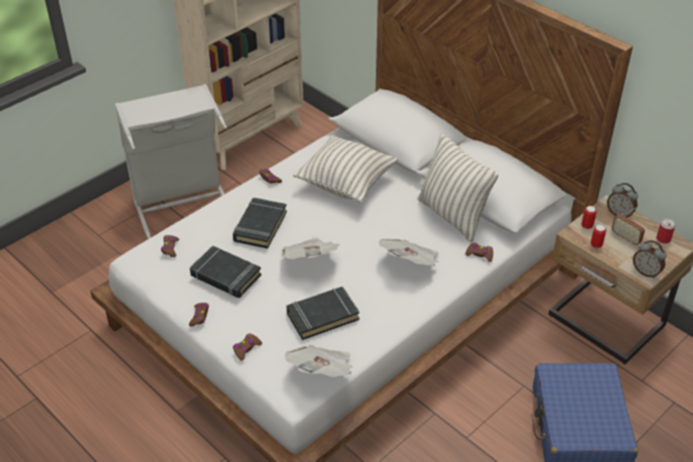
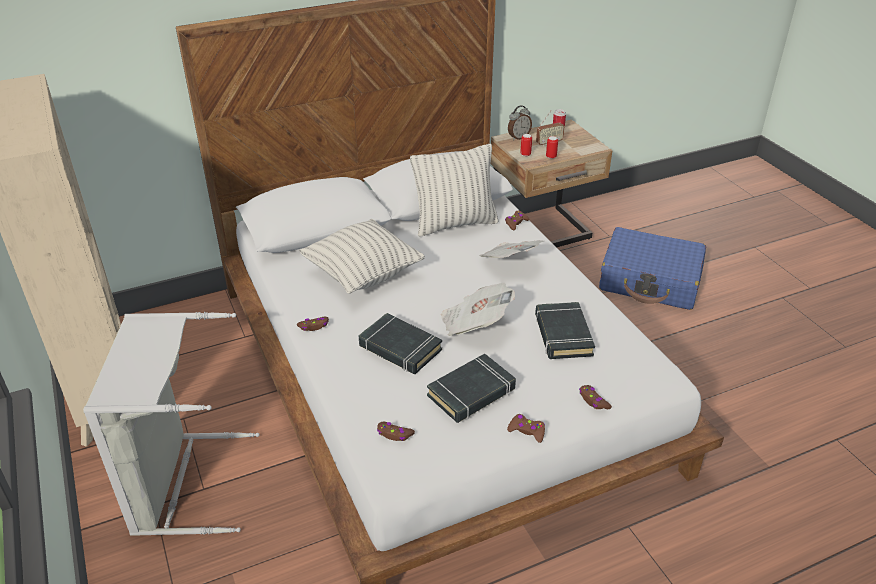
camera: 70 degrees left, 5 degrees down
newspaper [285,345,353,377] -> none
alarm clock [633,240,666,278] -> none

